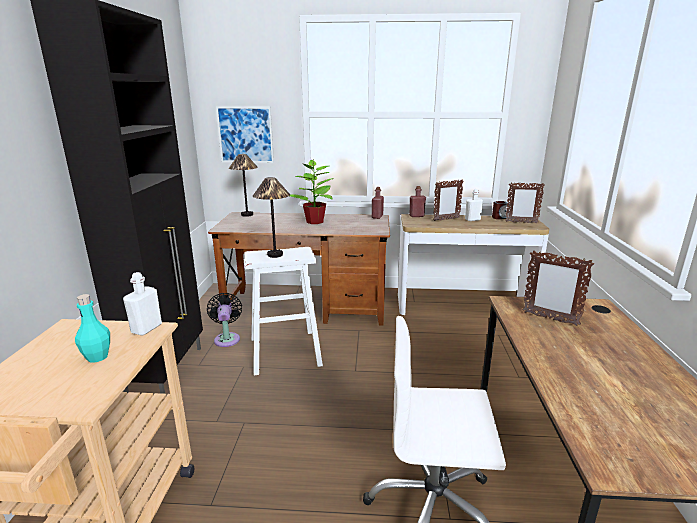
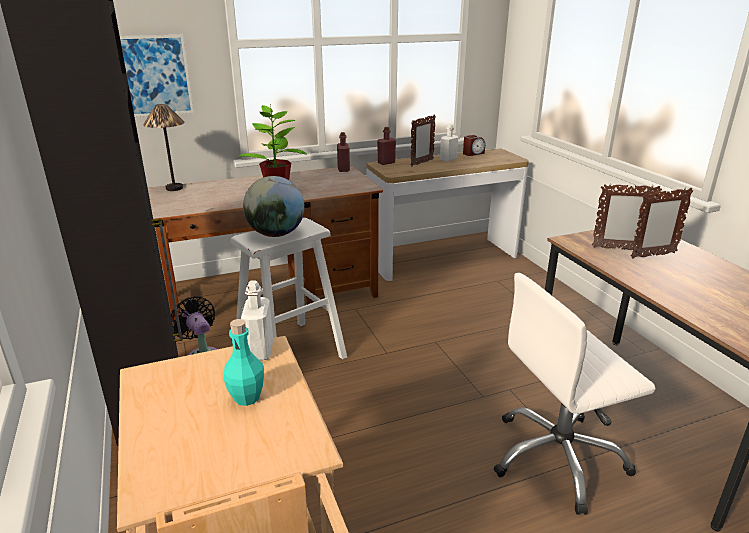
camera: 25 degrees left, 5 degrees up
table lamp [253,177,290,258] -> globe [243,176,305,237]
picture frame [505,183,545,224] -> picture frame moved to [631,188,693,259]

